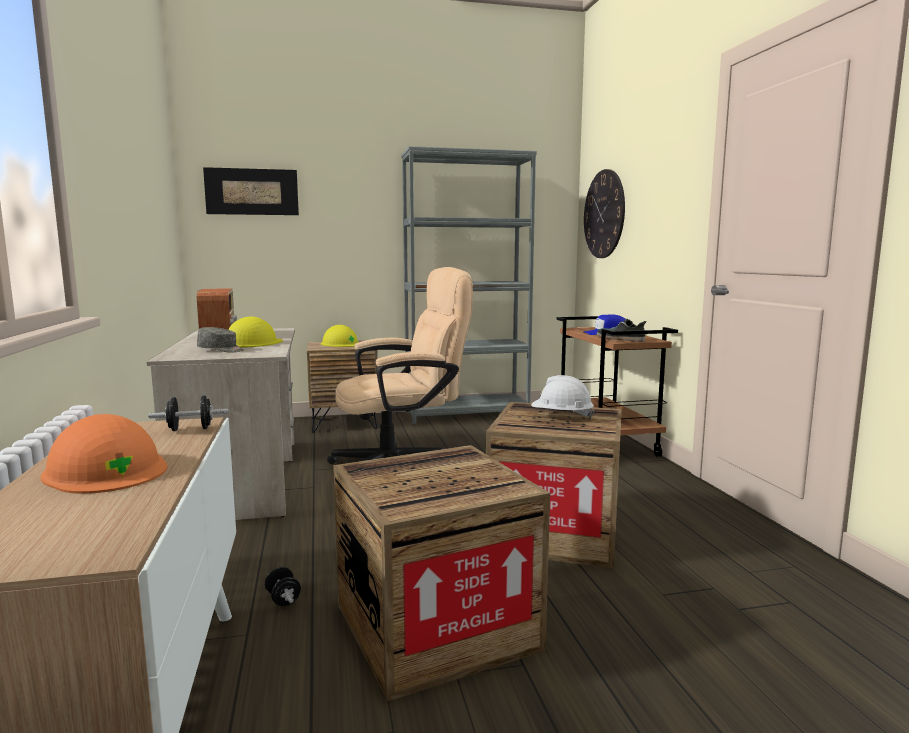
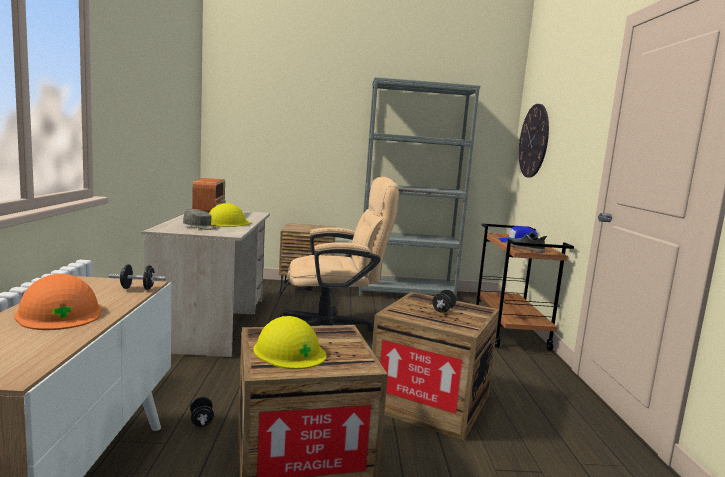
camera: 10 degrees right, 0 degrees up
picture [203,167,299,215] -> none
yellow hard hat [321,325,359,347] -> yellow hard hat moved to [253,316,327,369]
white hard hat [531,375,594,419] -> black dumbbell [432,290,456,313]

